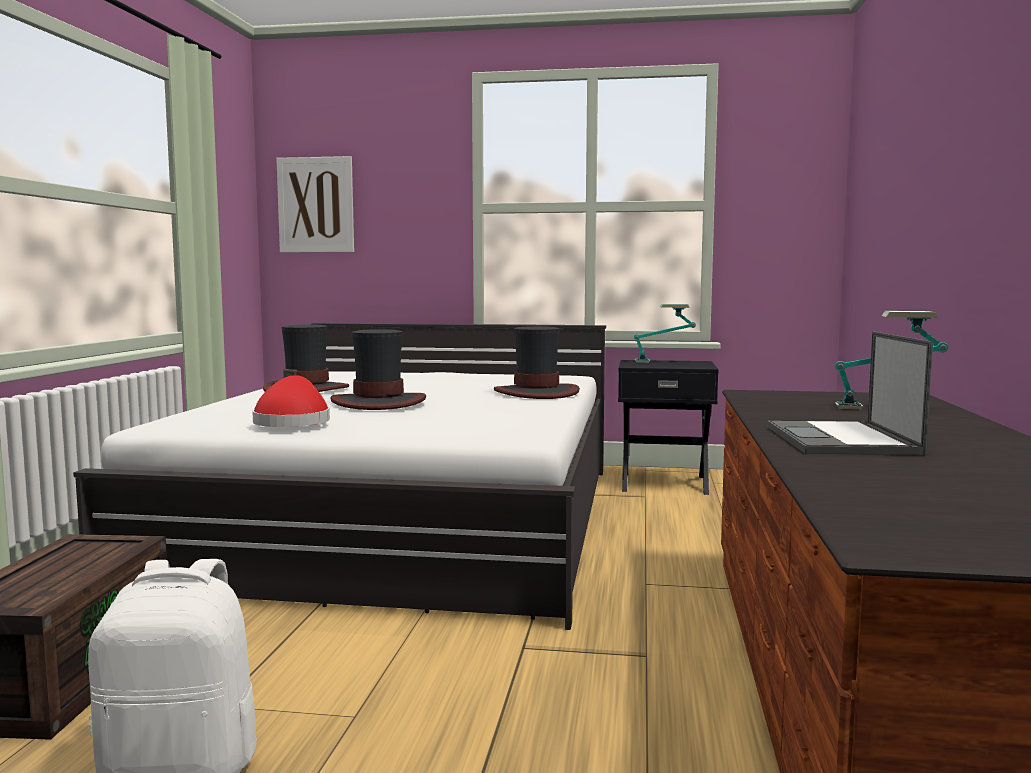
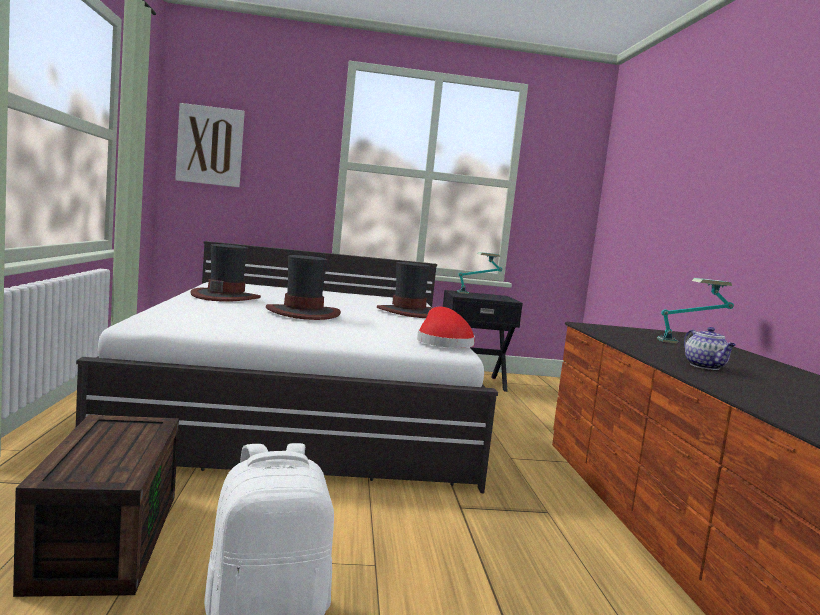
camera: 15 degrees left, 0 degrees up
red hat [252,375,330,427] -> red hat moved to [417,307,475,348]
laptop [767,331,933,455] -> teapot [684,327,736,370]

